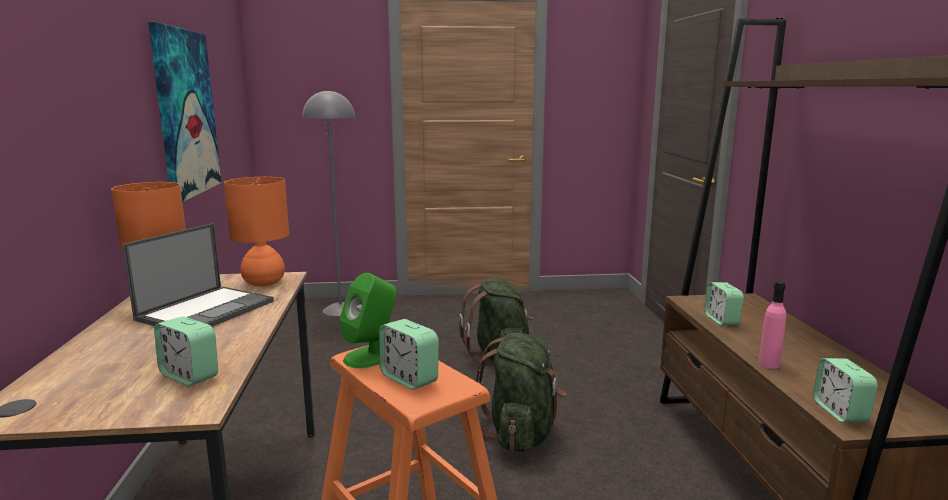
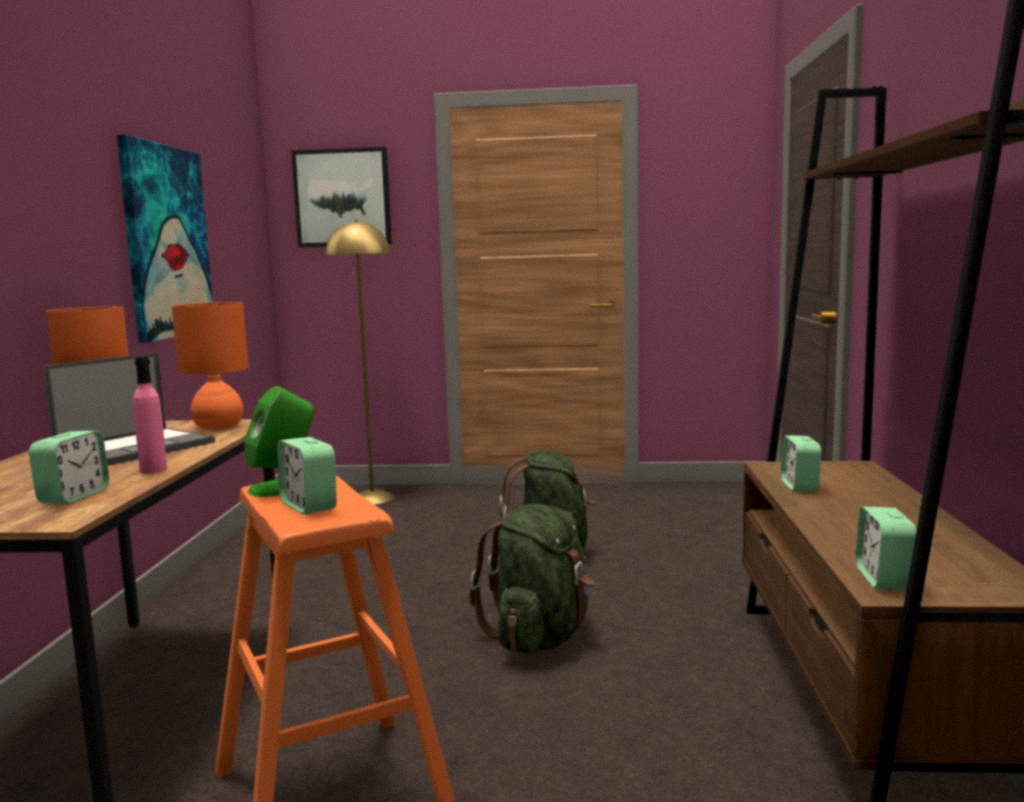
camera: 10 degrees right, 5 degrees down
alarm clock [154,317,218,386] -> alarm clock turned 120 degrees counterclockwise [29,431,109,504]
grey floor lamp [303,89,355,316] -> yellow floor lamp [326,220,395,504]
pink bottle [759,281,786,369] -> pink bottle moved to [133,356,167,474]
none -> picture [291,147,392,247]

